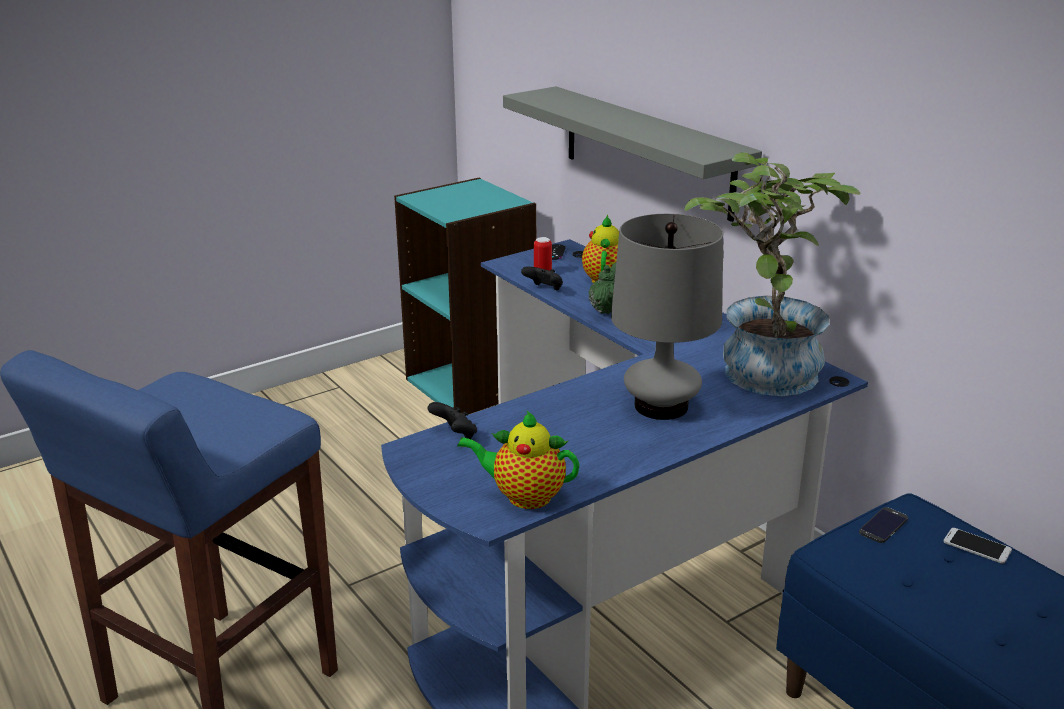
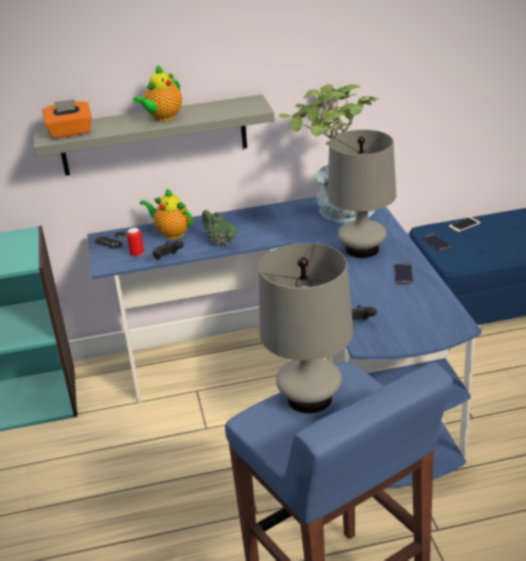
camera: 65 degrees left, 5 degrees up
teapot [457,411,579,509] -> teapot moved to [133,65,182,121]
none -> orange tissue box [42,99,92,139]
none -> grey table lamp [259,243,354,413]
none -> phone [394,263,413,284]

